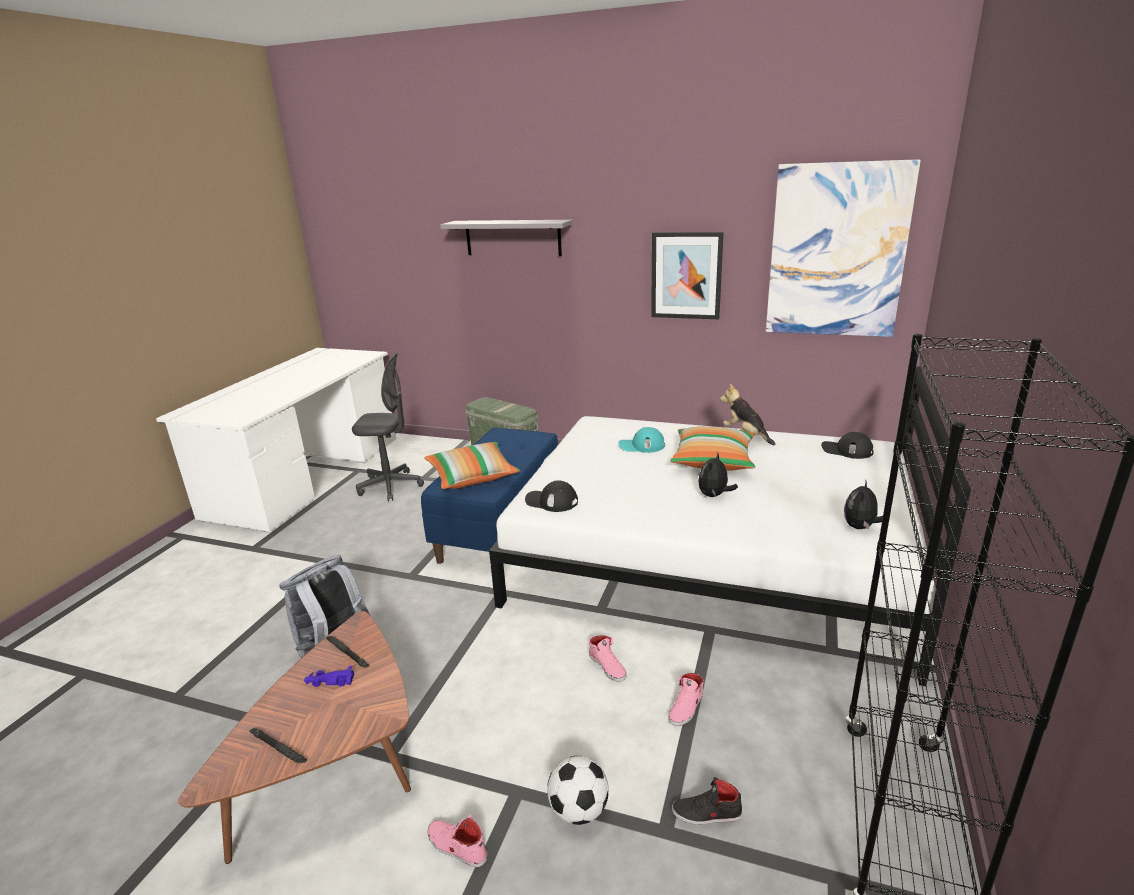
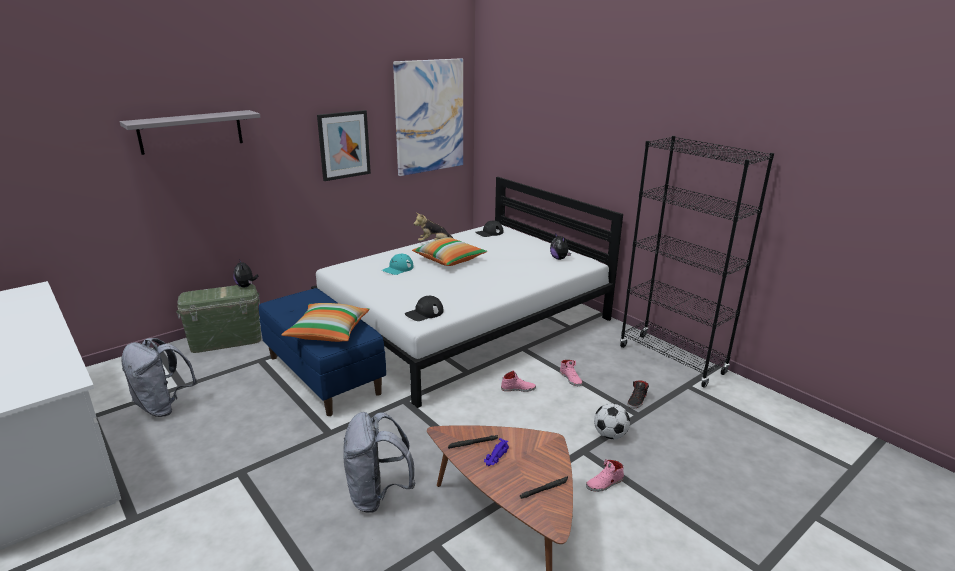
camera: 60 degrees left, 0 degrees up
grey office chair [352,353,424,501] -> grey backpack [121,338,197,417]
plush toy [698,452,738,497] -> plush toy moved to [233,259,258,288]

